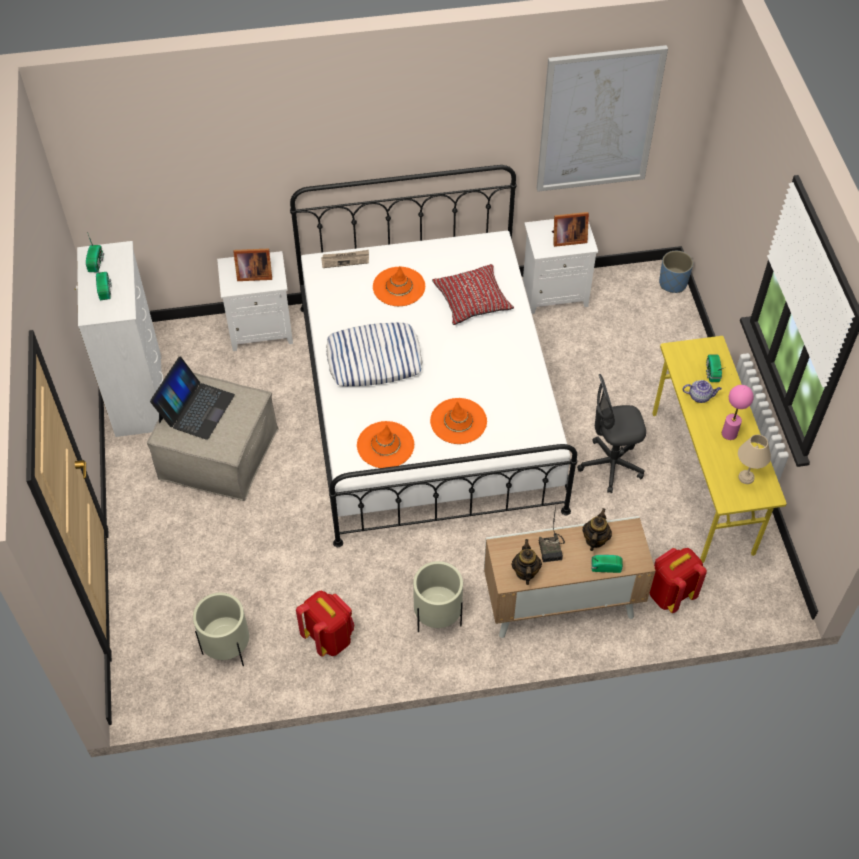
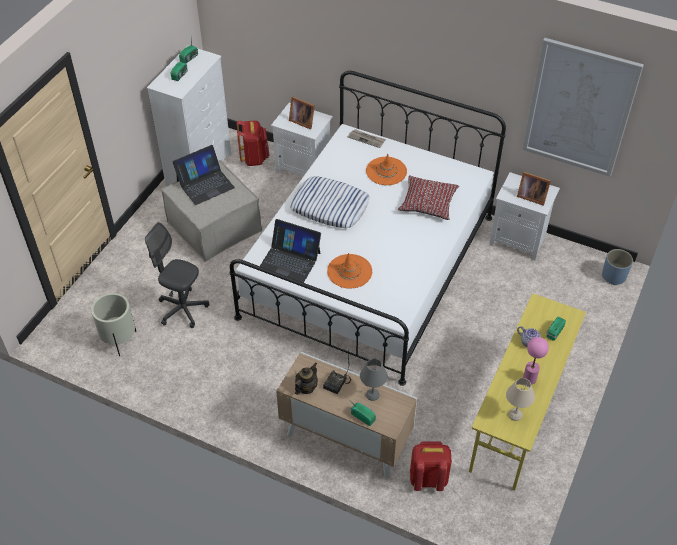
camera: 35 degrees right, 5 degrees down
red backpack [296,591,354,657] -> red backpack moved to [236,120,270,166]
orange hat [357,421,414,468] -> laptop [260,219,321,283]
beige planter [413,561,463,632] -> none
grey office chair [577,374,646,493] -> grey office chair moved to [145,222,209,328]
teapot [582,508,612,551] -> grey table lamp [360,358,388,401]

